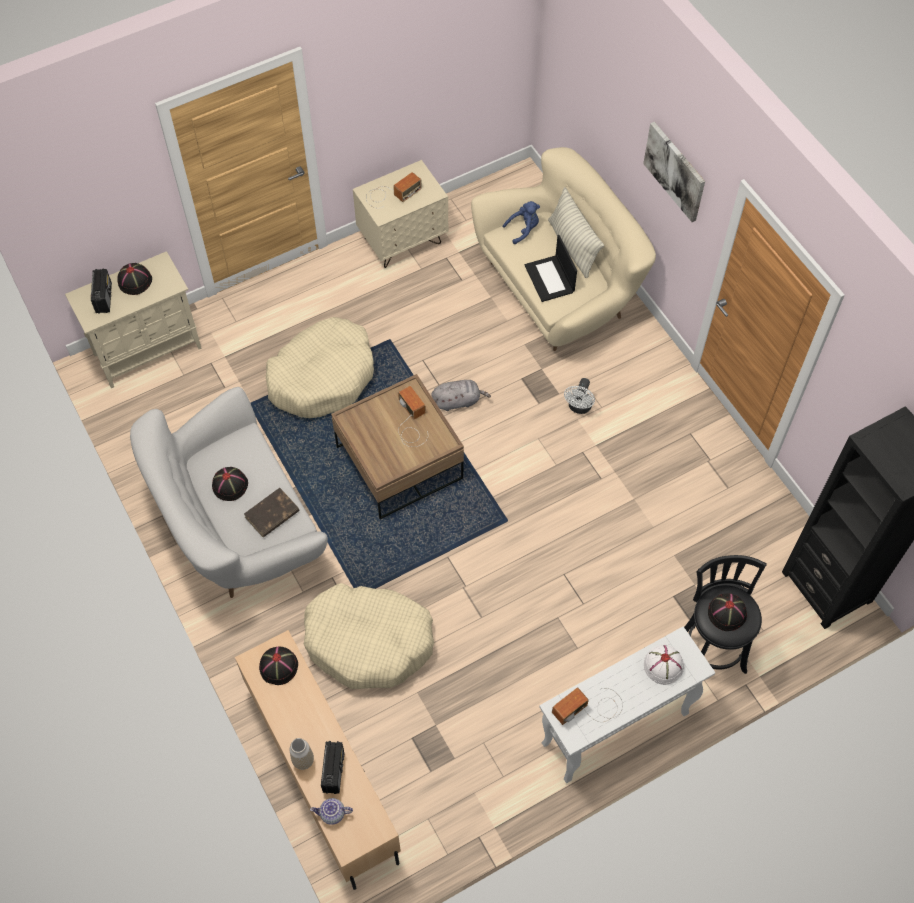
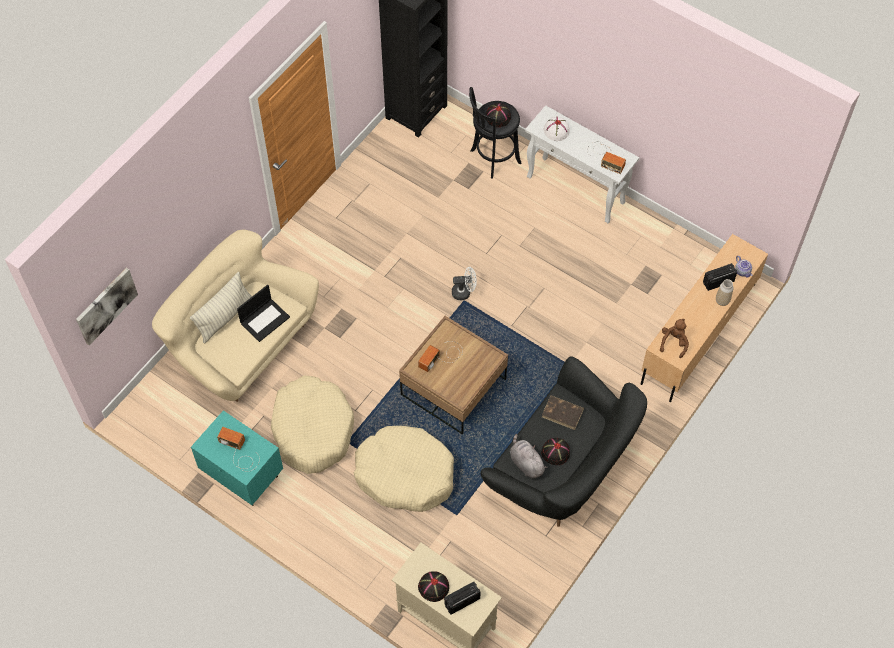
camera: 115 degrees left, 0 degrees up
white sofa [130,387,328,598] -> black sofa [481,356,647,527]
black hat [259,647,298,685] -> brown plush toy [660,319,689,358]
beige dog bed [304,583,434,689] -> beige dog bed moved to [271,375,354,474]
beige nightstand [353,160,448,268] -> turquoise nightstand [191,410,283,506]
grey plush toy [432,380,491,411] -> grey plush toy moved to [510,434,548,478]
blue plush toy [503,201,540,244] -> none
white fan [564,378,595,414] -> white fan moved to [452,267,477,300]
picture [643,122,705,222] -> picture moved to [76,268,138,345]

